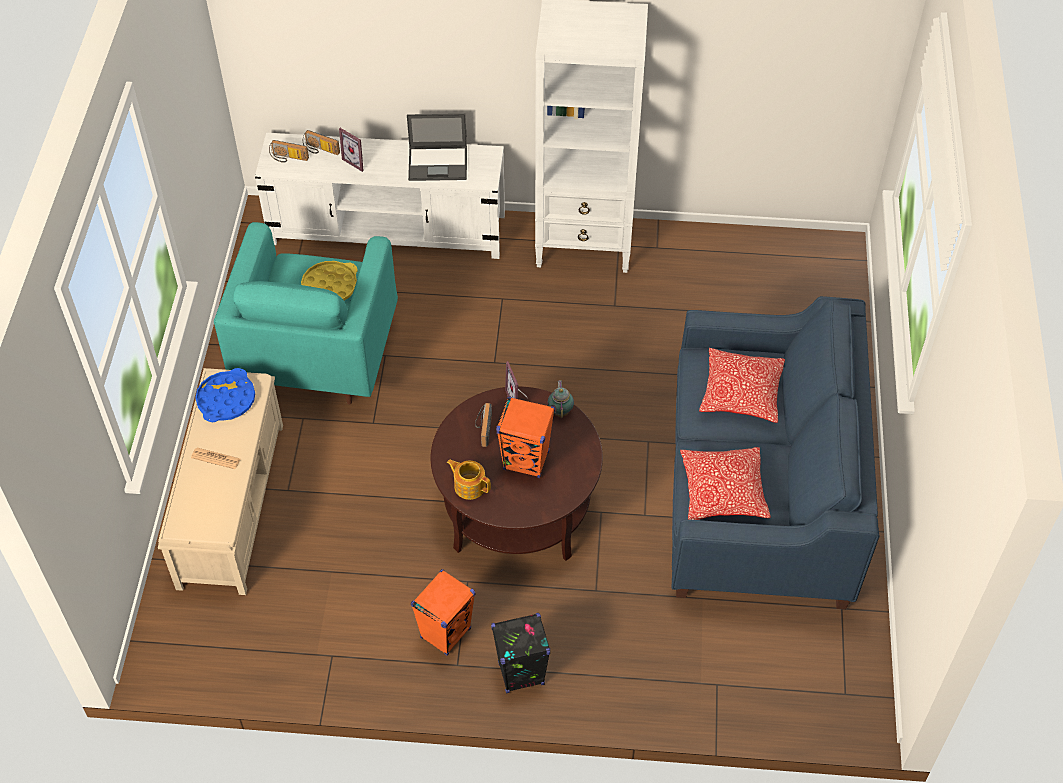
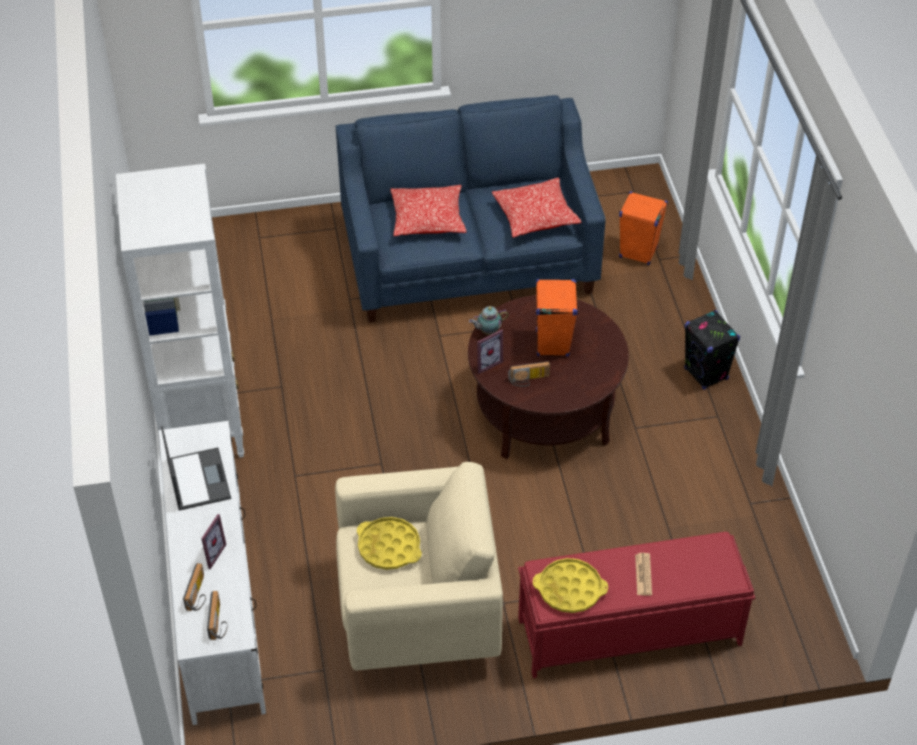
camera: 105 degrees left, 5 degrees down
beige bench [158,368,283,595] -> red bench [518,532,755,678]
blue tray [195,368,255,422] -> yellow tray [533,558,608,613]
turquoise armchair [214,222,398,404] -> beige armchair [335,462,503,671]
orange speaker [411,569,475,656] -> orange speaker moved to [619,191,668,265]
teapot [447,460,491,500] -> none

